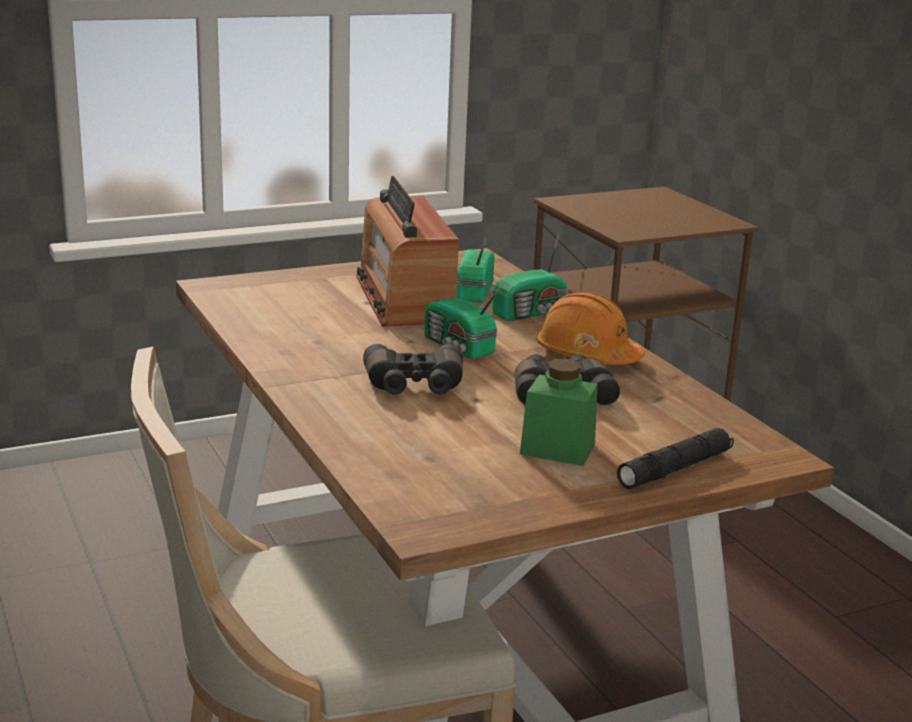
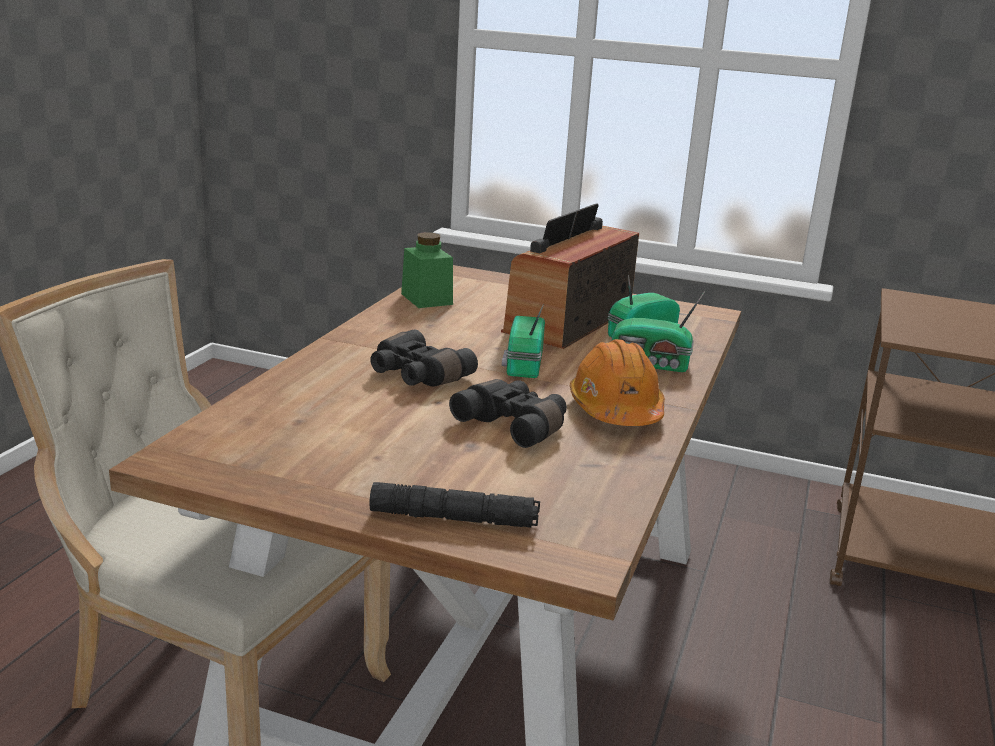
camera: 45 degrees right, 0 degrees up
green jar [520,359,598,466] -> green jar moved to [401,232,453,308]

